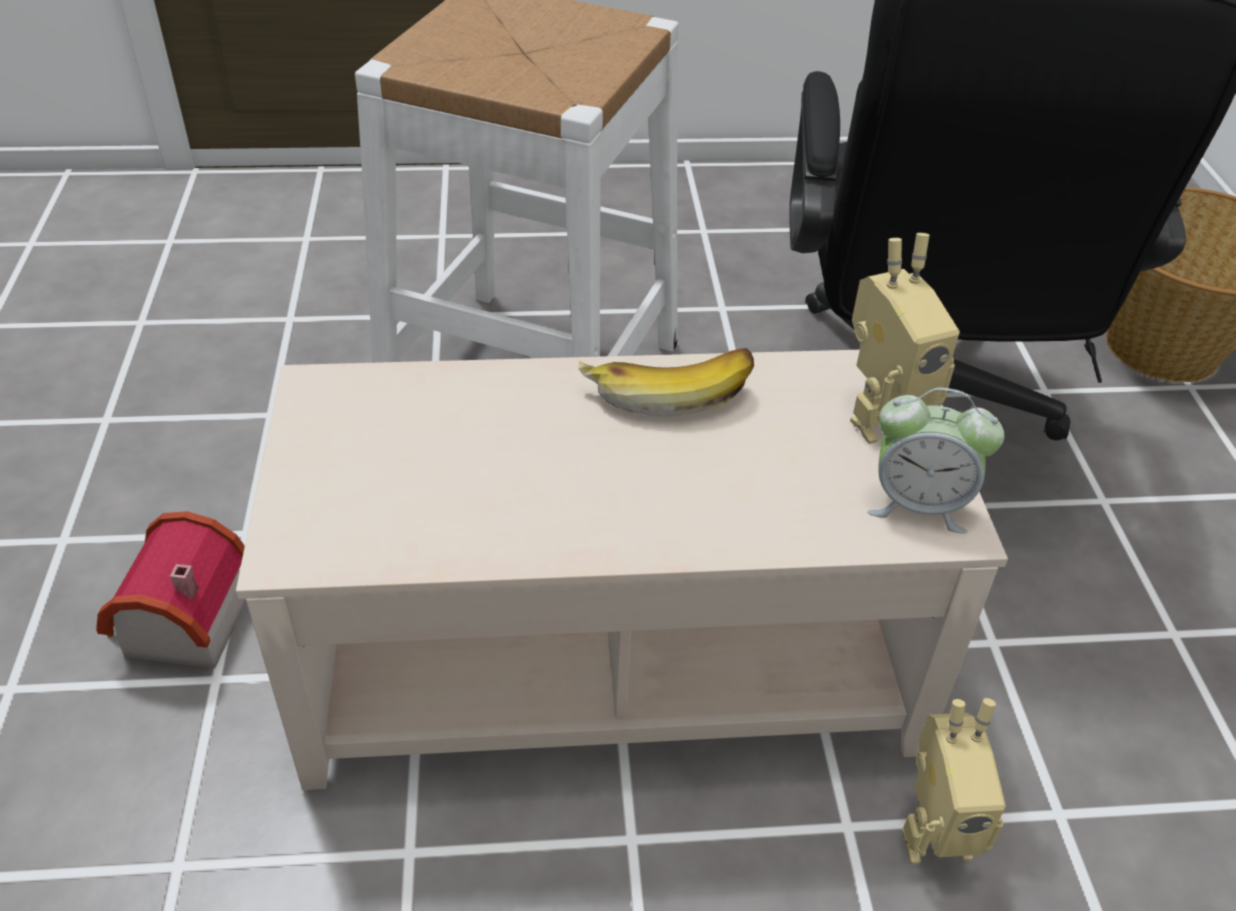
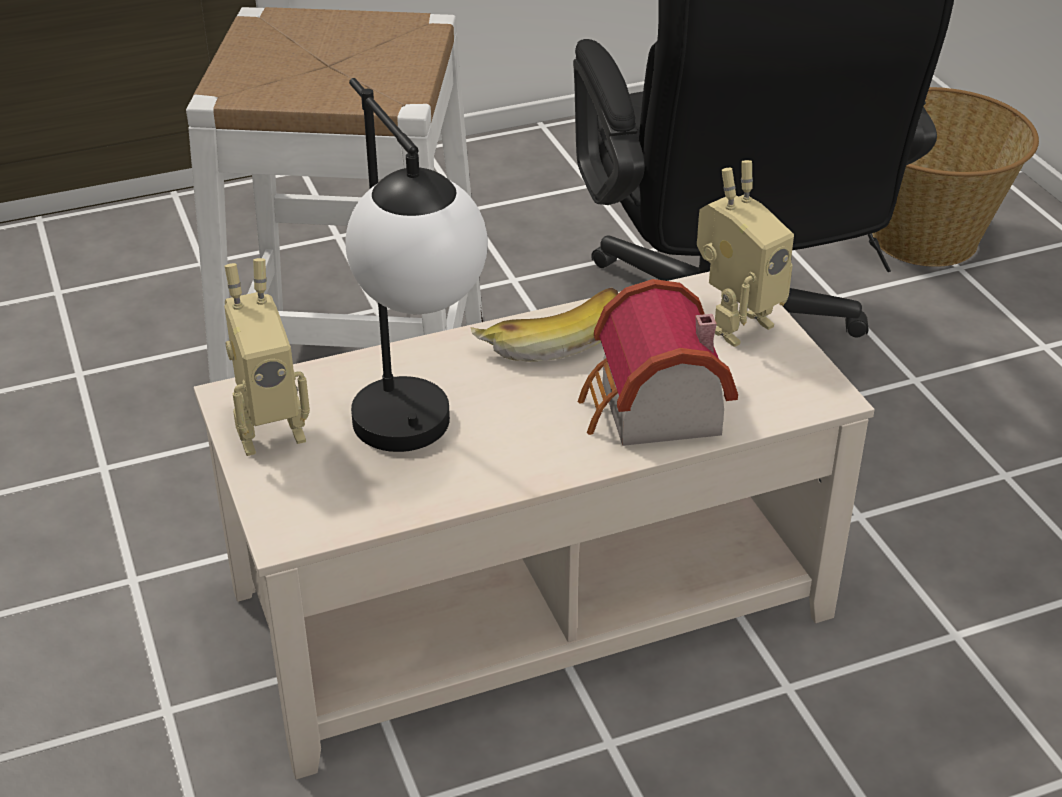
camera: 15 degrees left, 5 degrees down
toy house [96,511,246,668] -> toy house moved to [578,279,738,446]
alarm clock [867,388,1005,534] -> none
toy robot [902,698,1006,864] -> toy robot moved to [224,258,310,456]
none -> table lamp [346,78,488,452]

